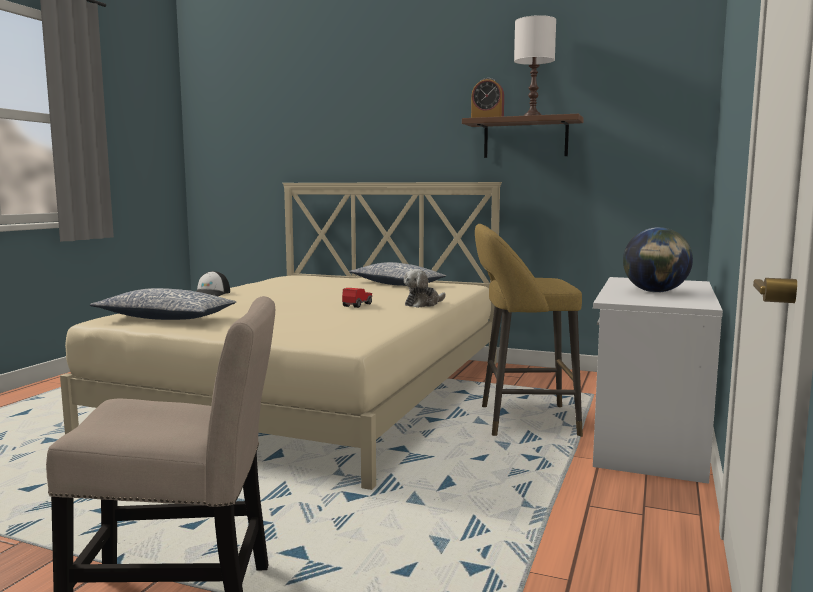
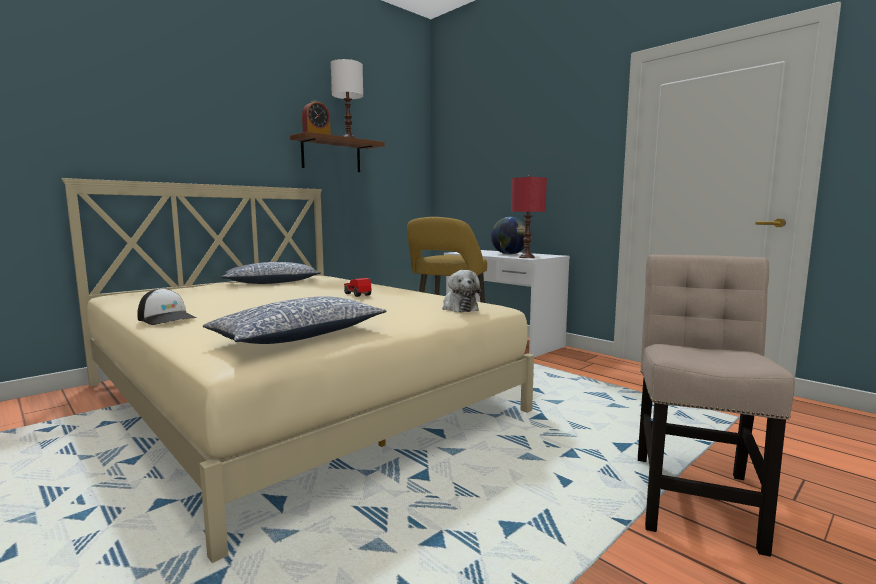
camera: 65 degrees left, 0 degrees up
plush toy [404,269,445,308] -> plush toy moved to [443,270,482,312]
none -> red table lamp [511,175,547,258]

